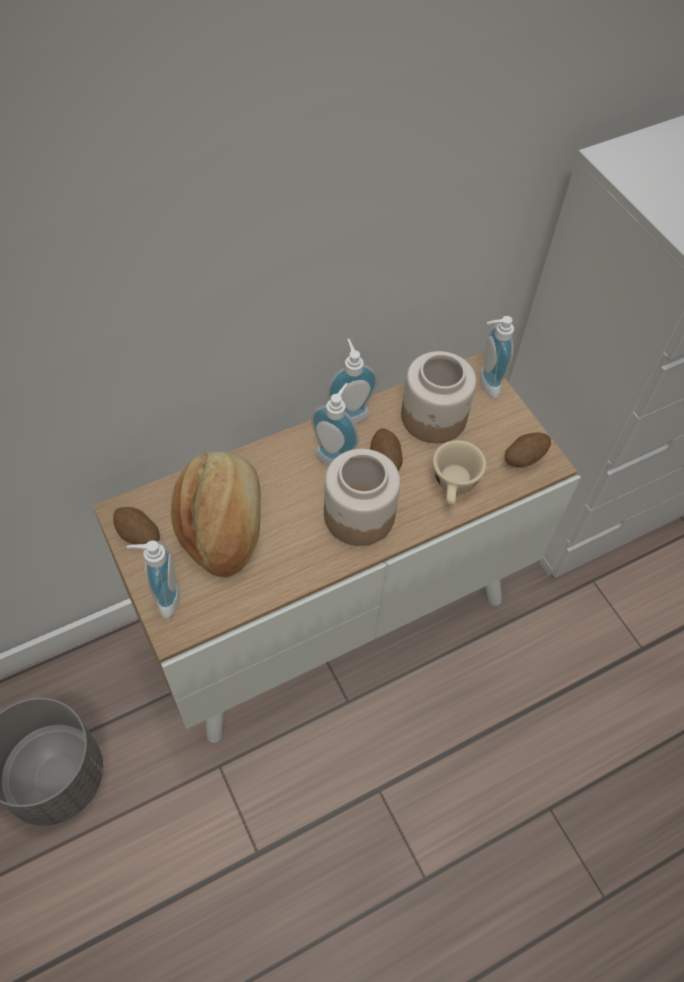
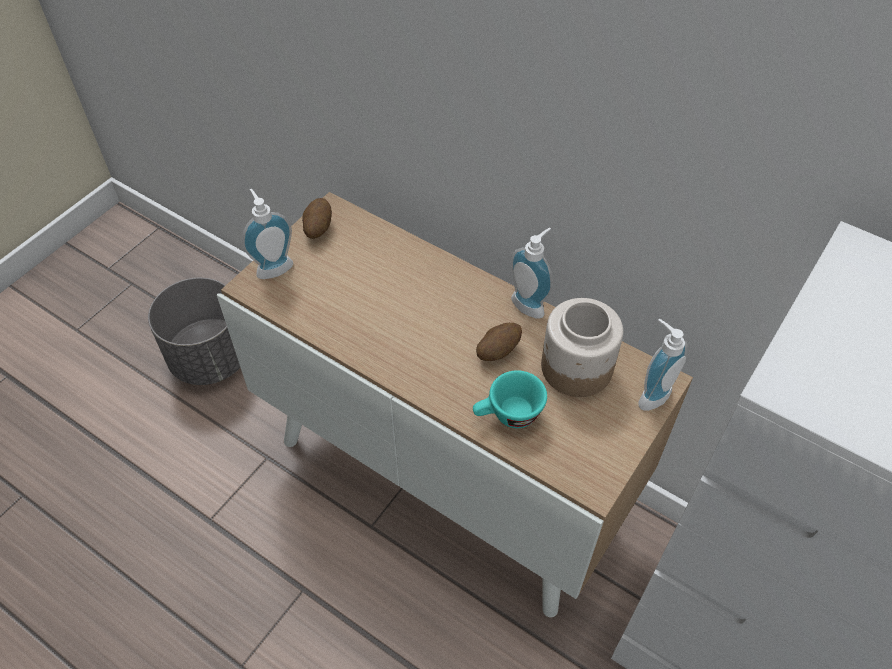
camera: 65 degrees right, 5 degrees down
bread [171,451,261,577] -> none
soap dispenser [311,383,359,466] -> none
jar [324,449,400,546] -> none
beige cup [433,440,486,505] -> turquoise cup [473,370,547,428]
potato [505,432,551,467] -> none

